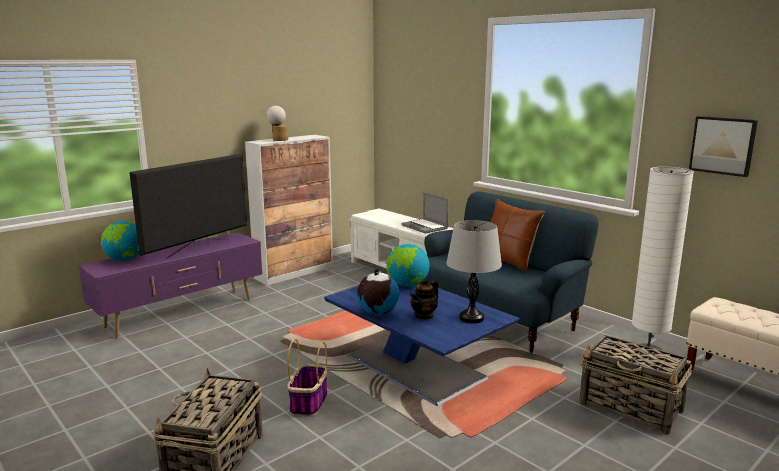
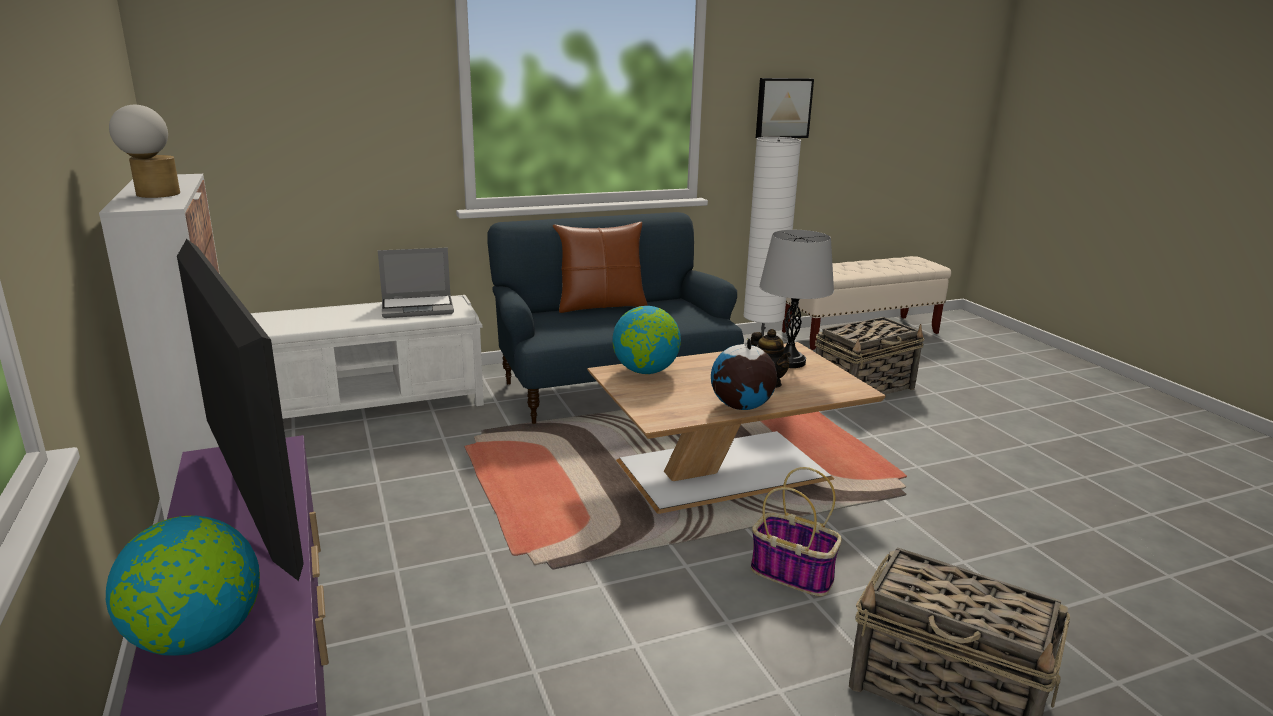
camera: 70 degrees left, 5 degrees up
blue coffee table [324,284,520,406] -> brown coffee table [587,342,886,514]

